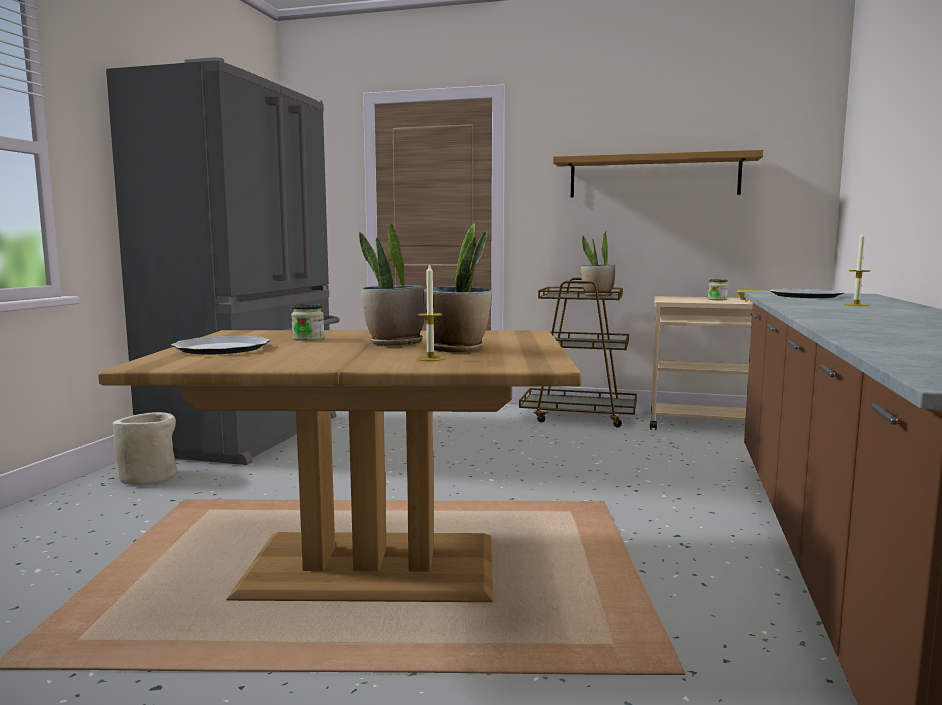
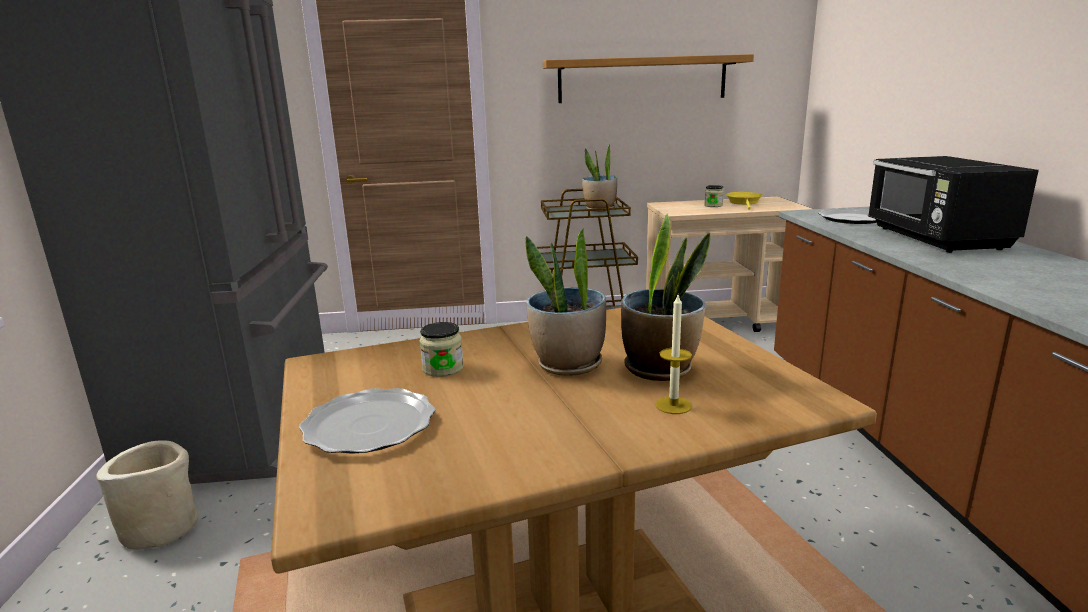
camera: 20 degrees left, 10 degrees up
candle [844,232,870,306] -> black microwave [868,156,1039,253]

